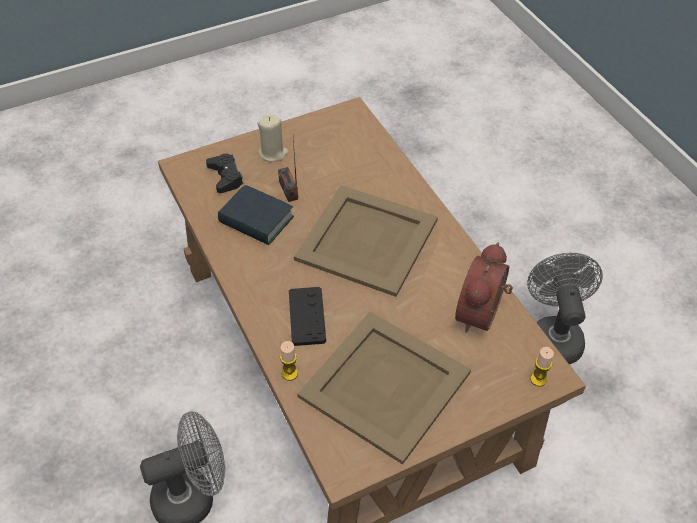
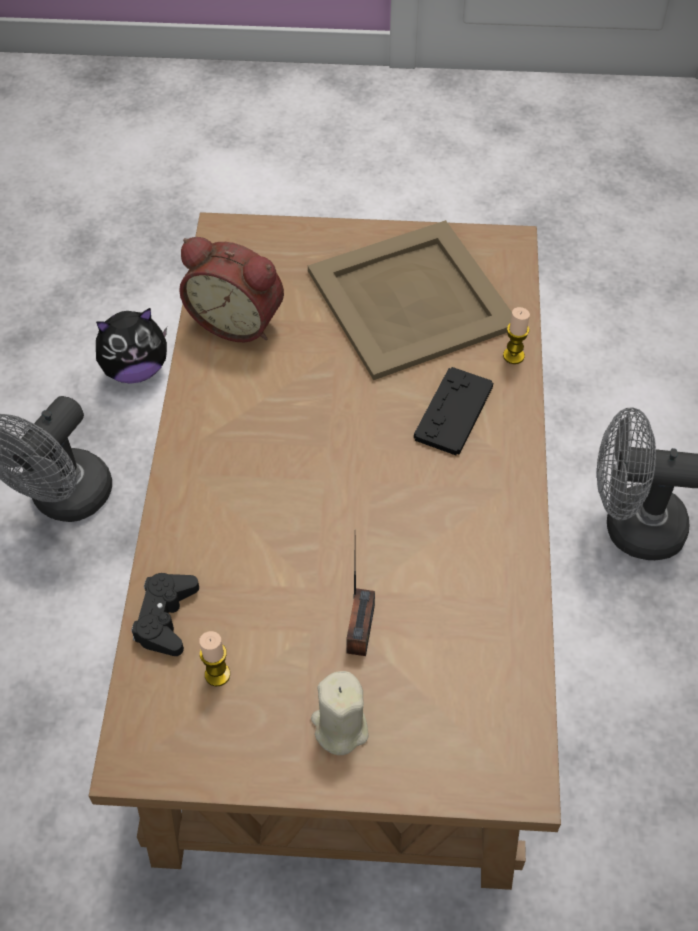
camera: 150 degrees left, 5 degrees up
black game controller [206,154,244,193] -> black game controller moved to [131,573,199,656]
book [218,185,294,245] -> none
beige tray [294,185,438,297] -> none
alarm clock [455,243,513,333] -> alarm clock turned 60 degrees clockwise [179,237,284,342]
candle [530,347,554,387] -> candle moved to [199,631,230,686]
none -> plush toy [96,308,167,384]

